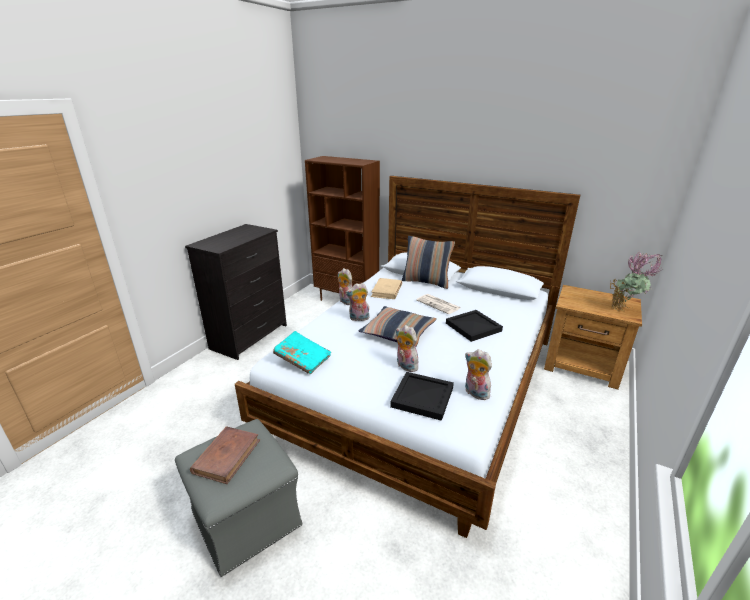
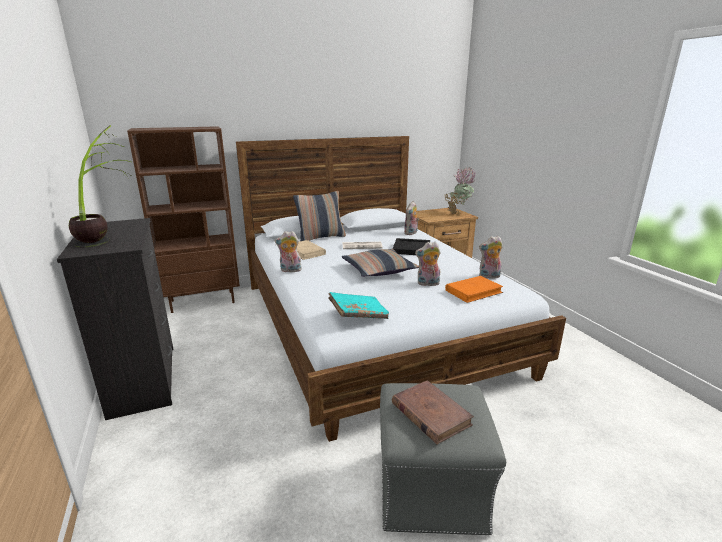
camera: 50 degrees left, 5 degrees down
plush toy [345,283,370,321] -> plush toy moved to [404,201,419,235]
black tray [390,372,454,421] -> orange book [445,276,503,303]
none -> potted plant [69,125,130,247]

